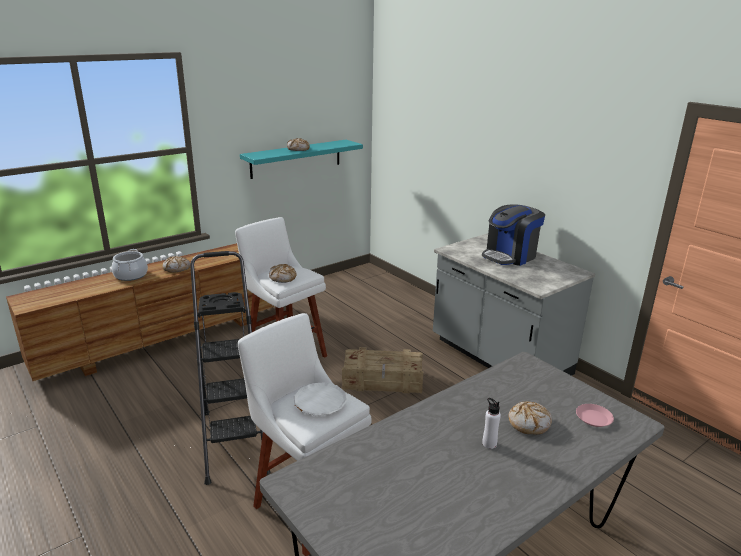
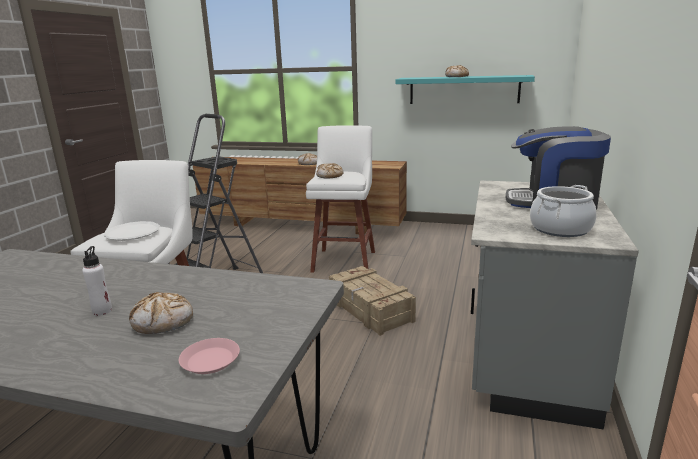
camera: 55 degrees right, 5 degrees down
cooking pot [112,249,148,281] -> cooking pot moved to [530,185,597,237]

